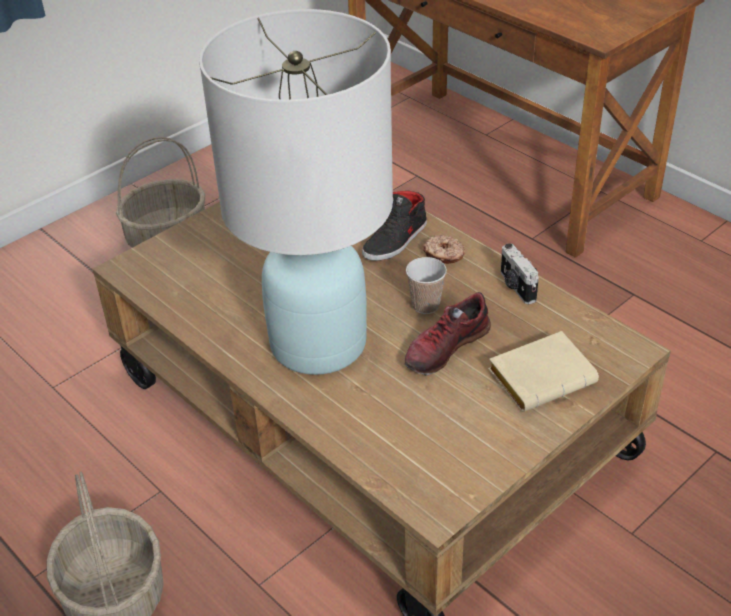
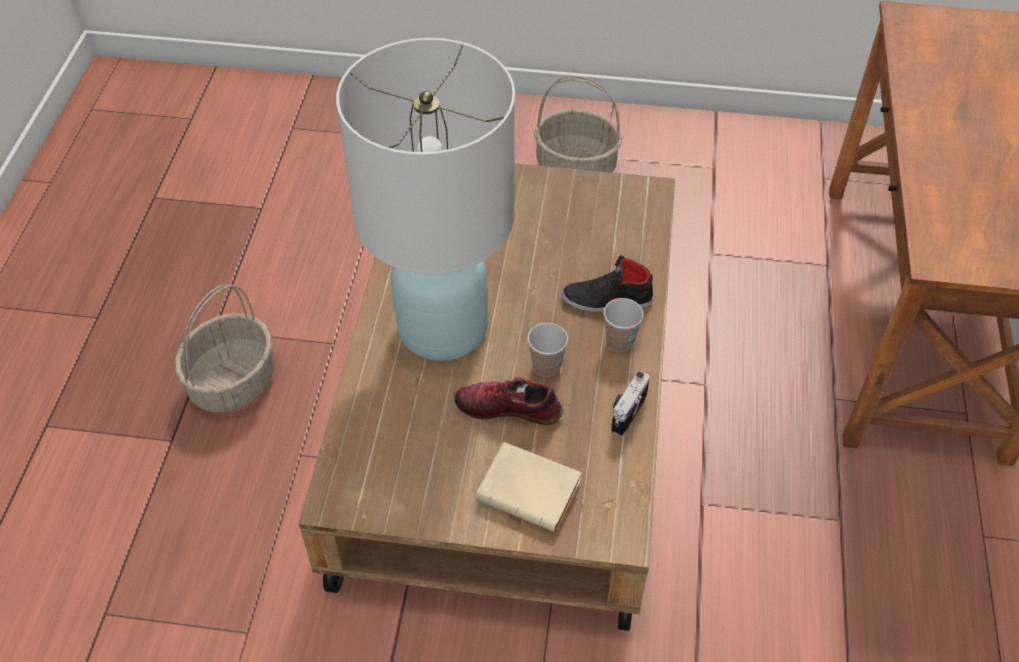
camera: 50 degrees right, 10 degrees up
donut [423,235,465,264] -> cup [604,298,643,351]

